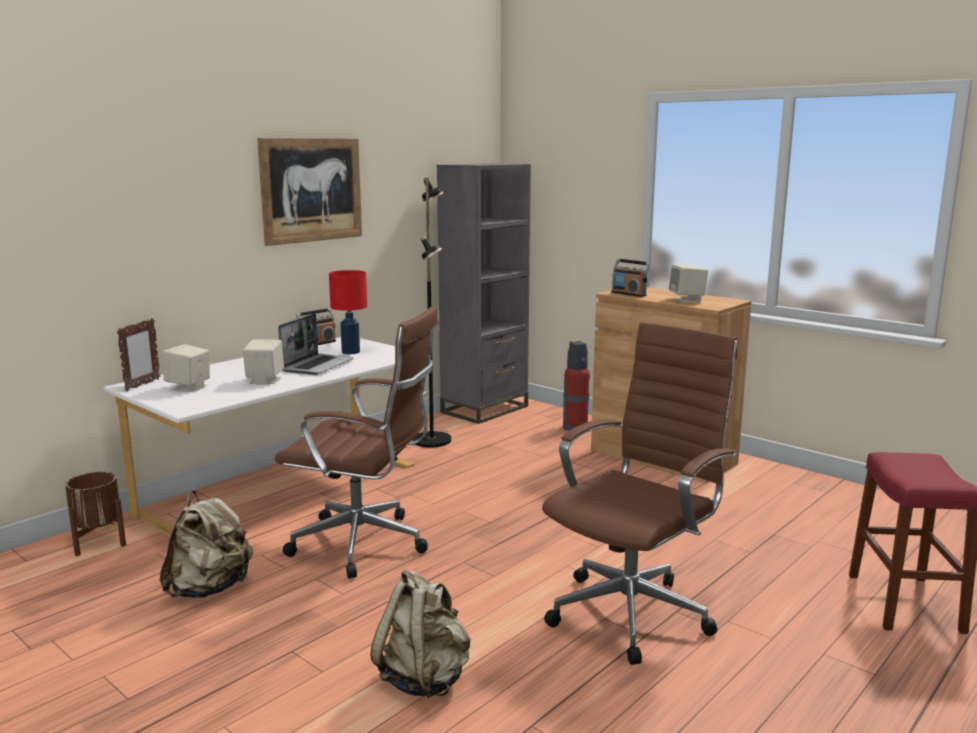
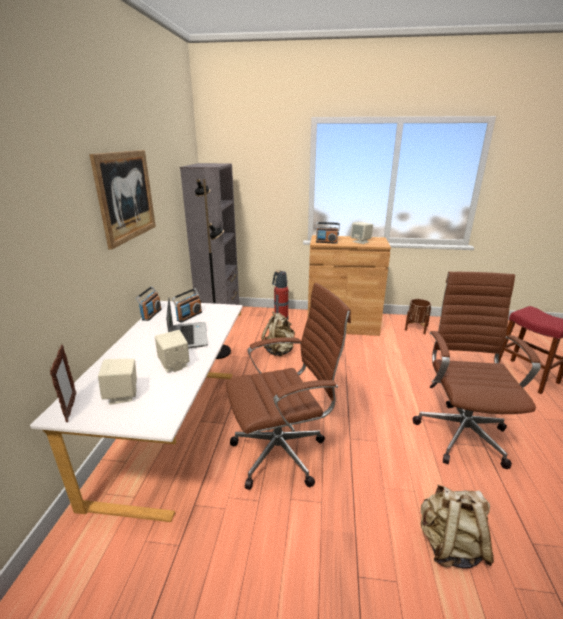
camera: 35 degrees left, 10 degrees up
brown planter [65,472,126,556] -> brown planter moved to [405,299,431,334]
beige backpack [160,490,253,598] -> beige backpack moved to [262,311,295,356]
red table lamp [329,270,367,354] -> radio [172,288,202,323]

